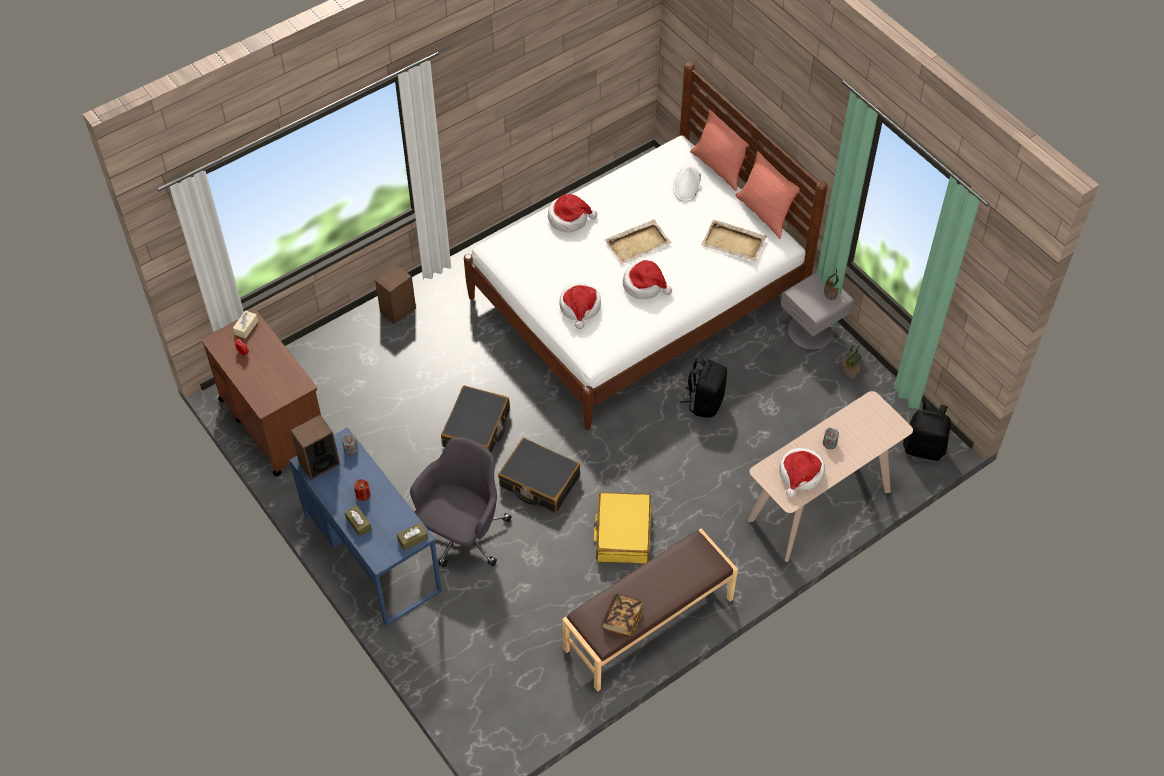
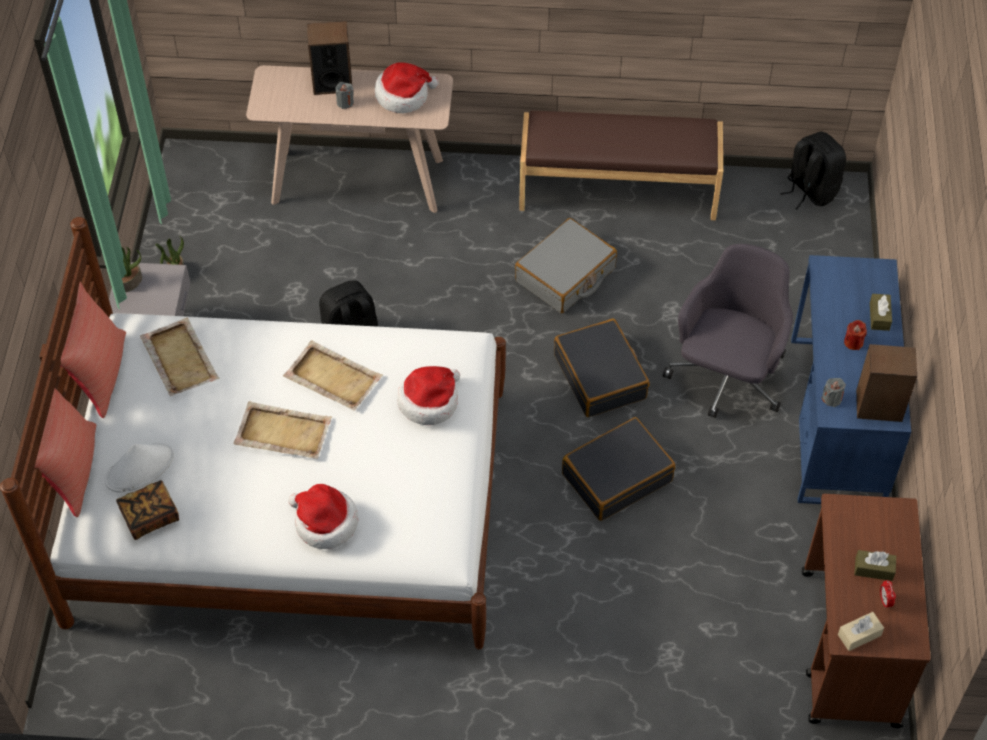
camera: 140 degrees left, 0 degrees up
speaker [375,265,416,324] -> speaker moved to [307,21,352,95]
brown tissue box [397,523,428,551] -> brown tissue box moved to [854,550,896,581]
grey office chair [410,437,512,567] -> grey office chair turned 135 degrees clockwise [663,244,793,418]
yellow suitcase [594,492,651,564] -> grey suitcase [515,218,617,313]
book [602,594,644,638] -> book moved to [116,480,179,540]
hat [623,260,672,299] -> beige tray [283,340,383,410]
black backpack [903,401,951,461] -> black backpack moved to [780,132,846,209]

